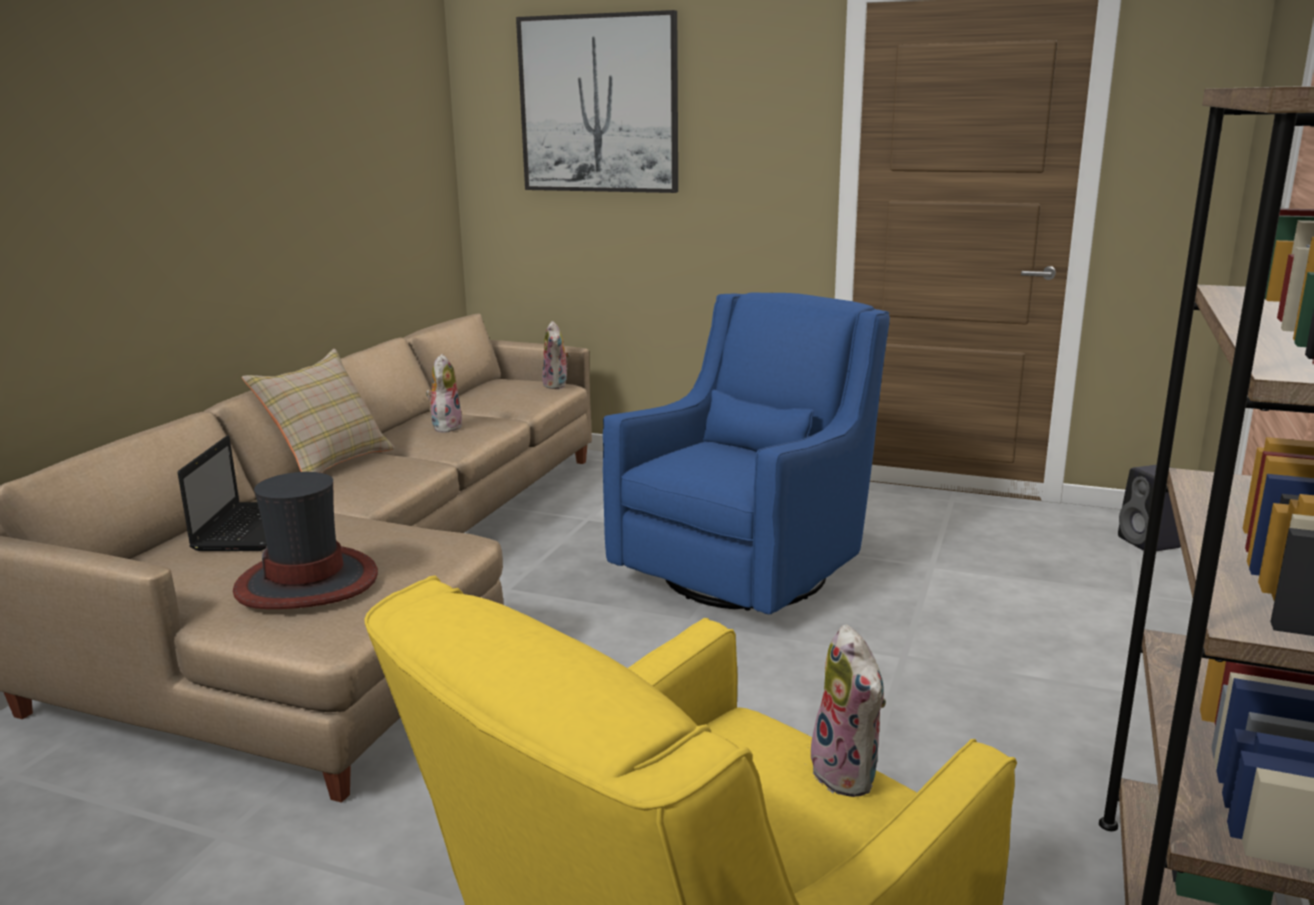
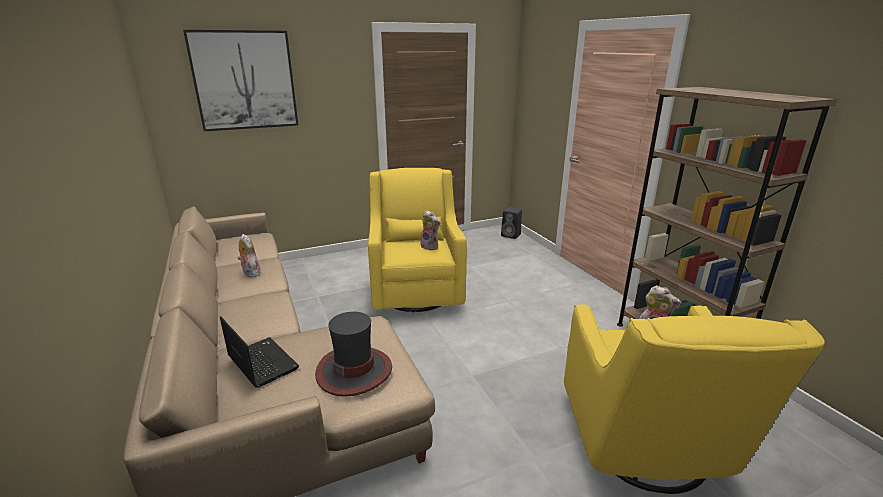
camera: 45 degrees left, 5 degrees up
beige pillow [242,349,395,473] -> none
plush toy [542,321,571,389] -> plush toy moved to [420,210,440,250]
blue armchair [603,292,890,614] -> yellow armchair [368,168,467,312]

